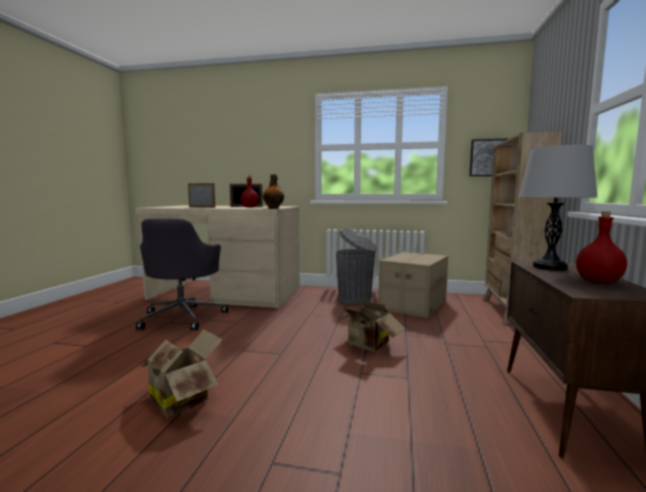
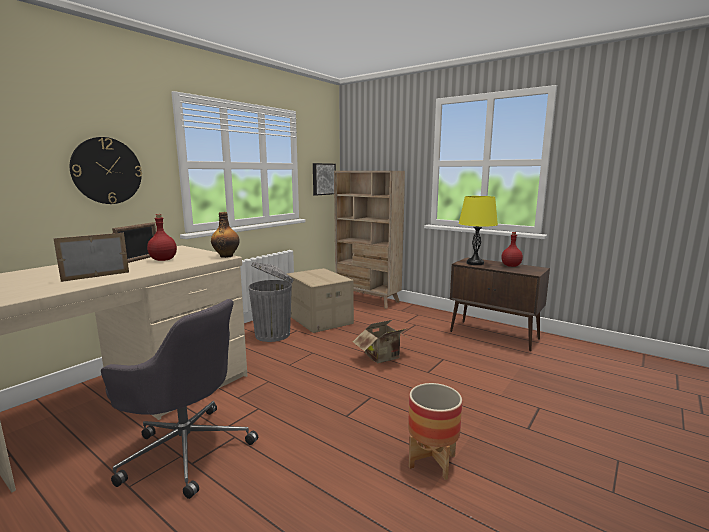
camera: 65 degrees left, 5 degrees up
cardboard box [140,329,223,417] -> planter [408,383,462,480]
grey table lamp [519,145,597,271] -> yellow table lamp [459,196,498,265]
none -> wall clock [70,137,142,204]

